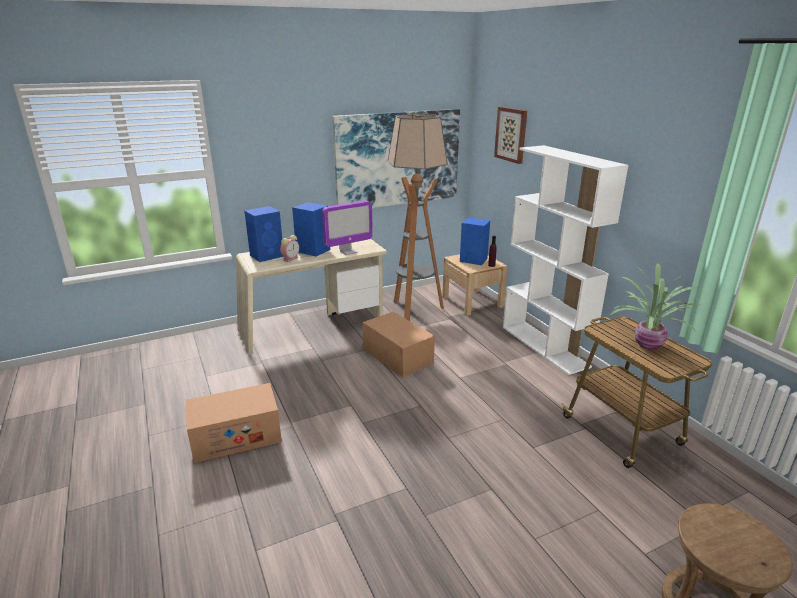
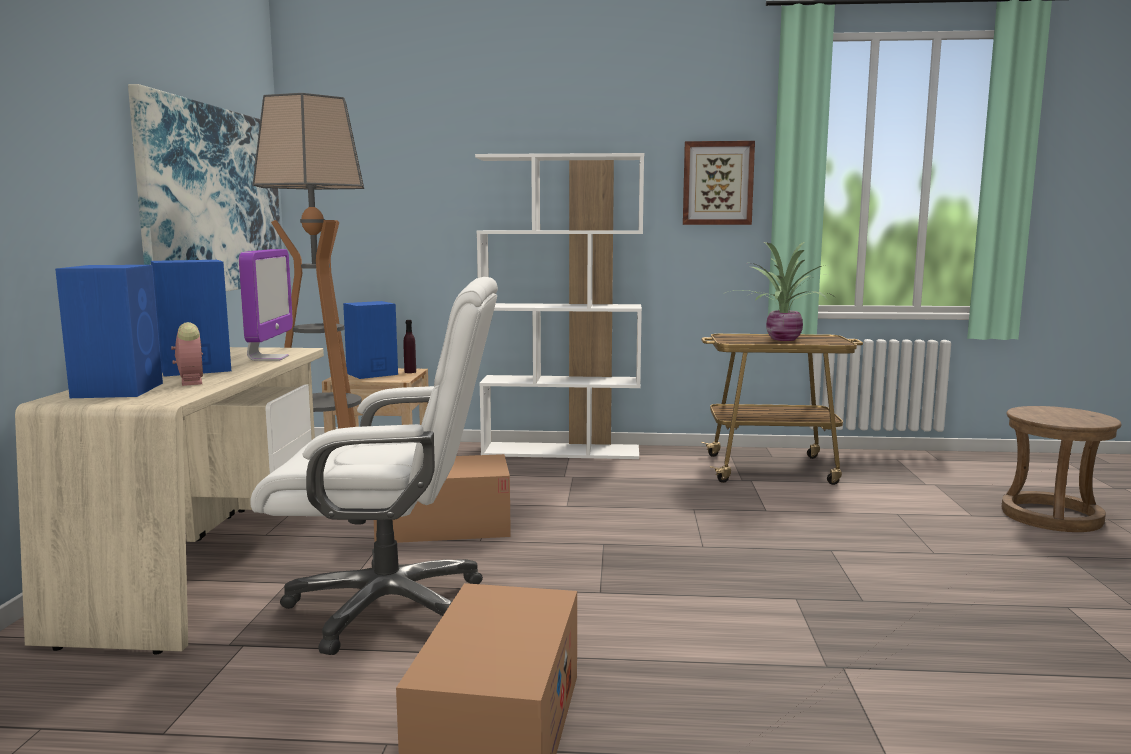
camera: 60 degrees left, 15 degrees down
picture [494,107,527,164] -> picture moved to [683,141,755,225]
none -> white office chair [250,277,498,655]

